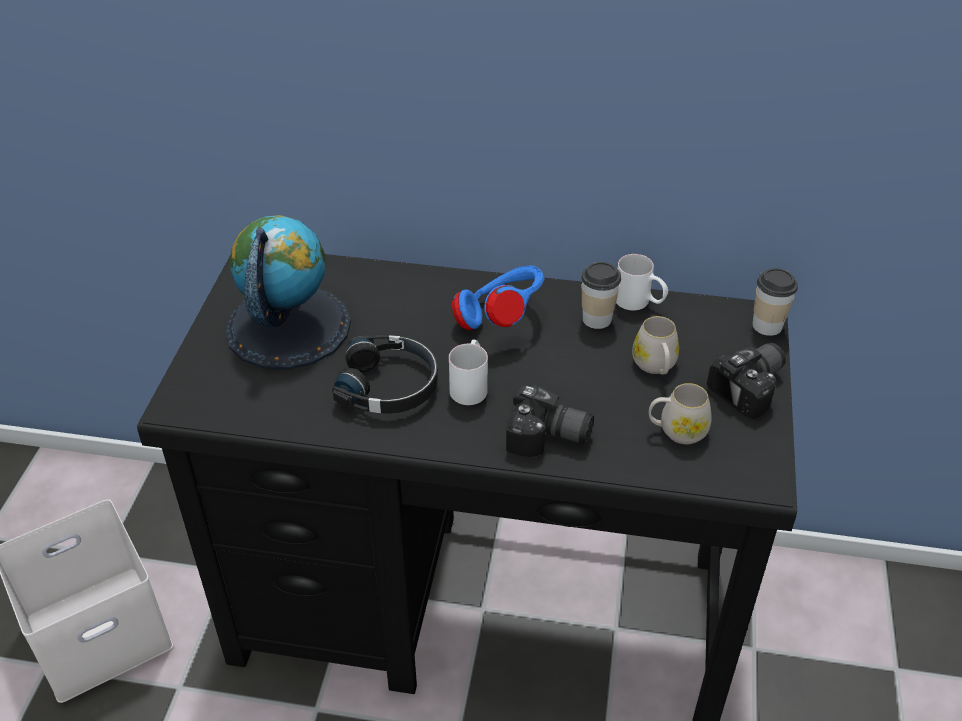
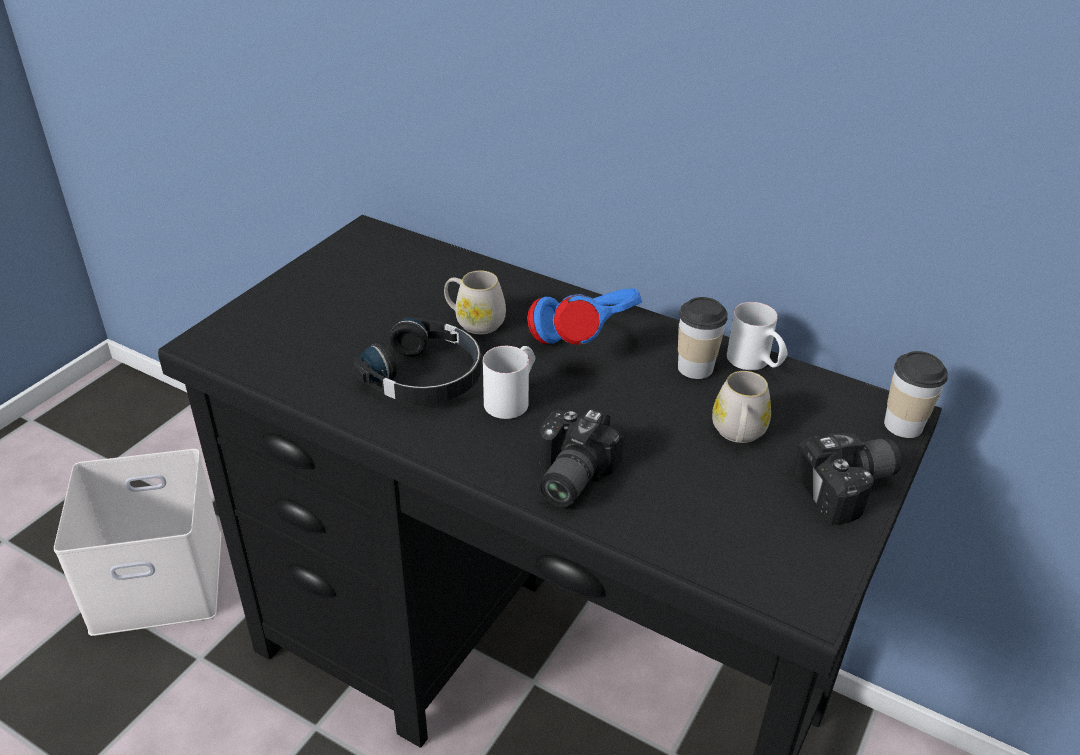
camera: 20 degrees right, 5 degrees down
globe [225,215,351,370] -> none
camera [506,385,594,457] -> camera turned 75 degrees clockwise [539,409,624,507]
white mug [649,383,712,444] -> white mug moved to [444,270,506,335]

